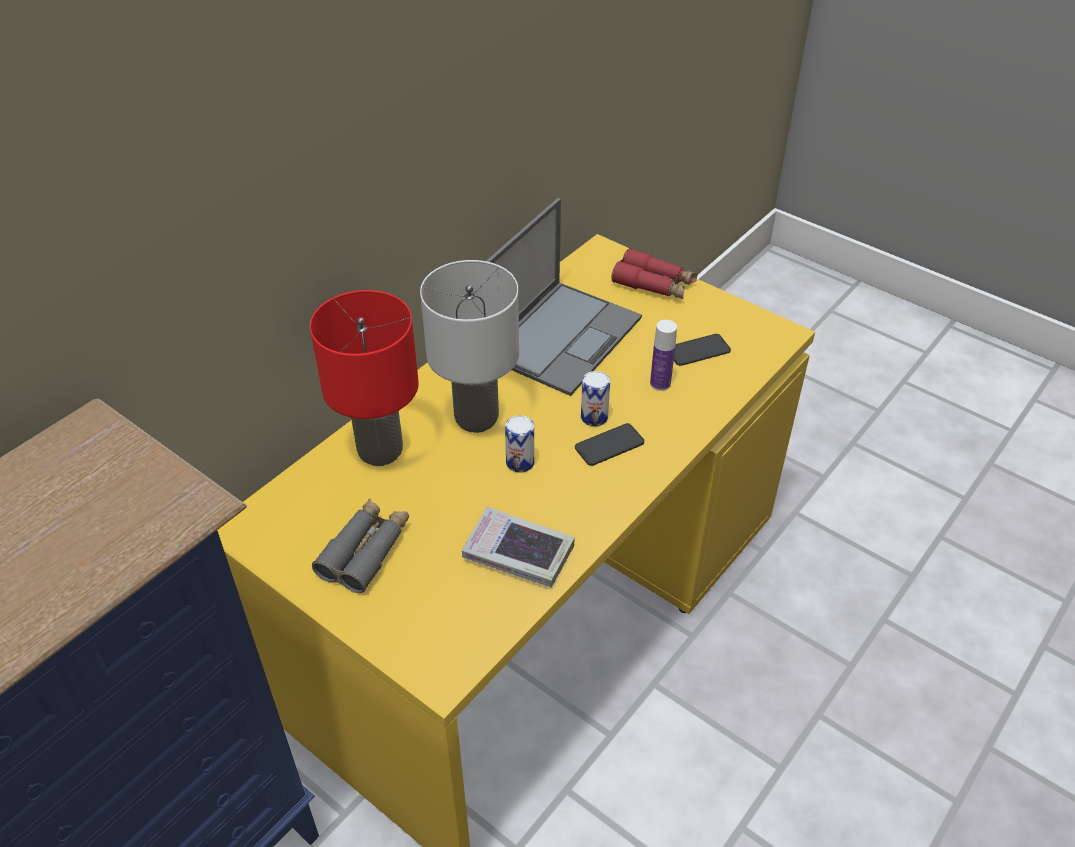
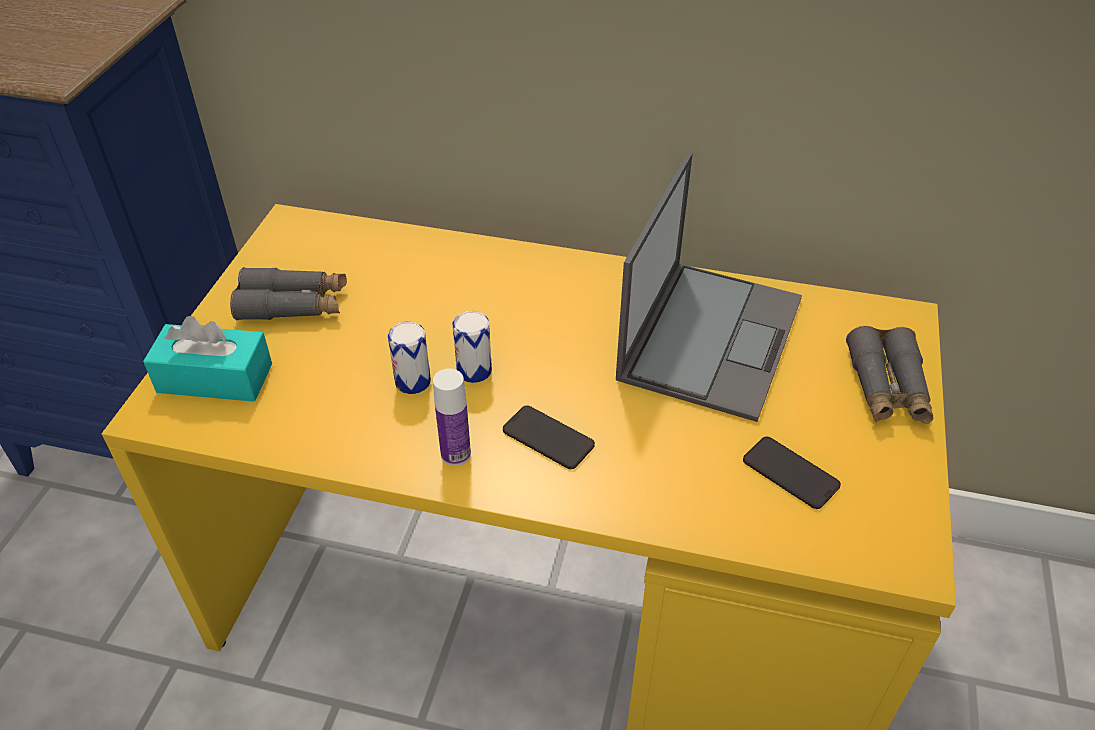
camera: 65 degrees right, 0 degrees up
red table lamp [310,290,419,466] -> none
white table lamp [420,260,519,433] -> none
book [462,506,575,587] -> none
laptop [486,198,642,396] -> laptop turned 75 degrees counterclockwise [616,152,802,422]
can [581,371,610,427] -> can moved to [388,322,431,394]
red binoculars [611,248,697,299] -> grey binoculars [846,326,933,424]
bottle [650,320,677,391] -> bottle moved to [433,369,471,466]
none -> turquoise tissue box [143,316,272,402]

